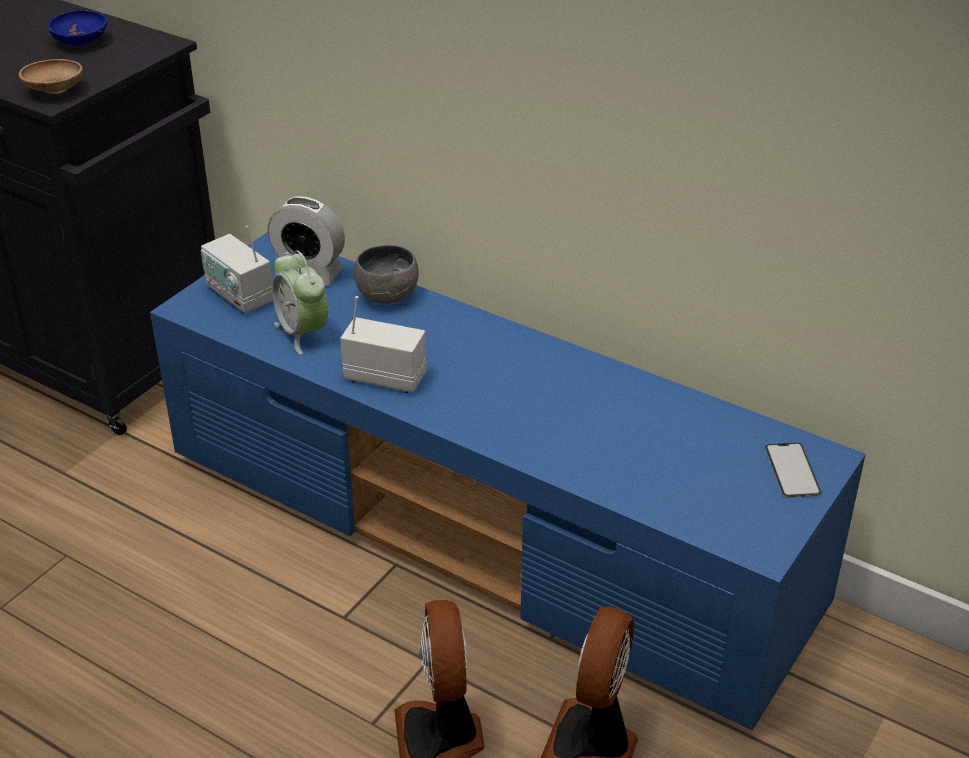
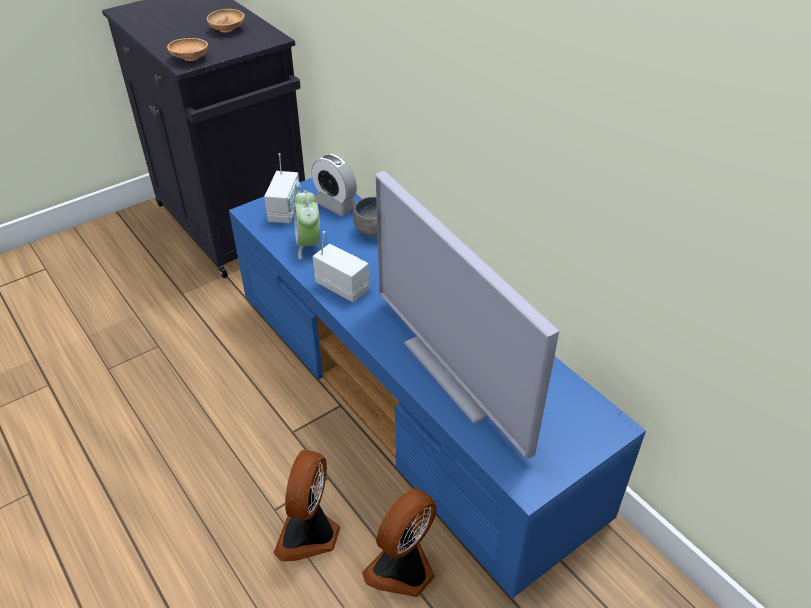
camera: 20 degrees right, 5 degrees up
blue bowl [48,10,107,47] -> brown bowl [207,9,245,33]
radio [201,226,273,314] -> radio turned 150 degrees counterclockwise [264,153,301,223]
phone [765,443,821,498] -> none
none -> television [376,171,559,459]

